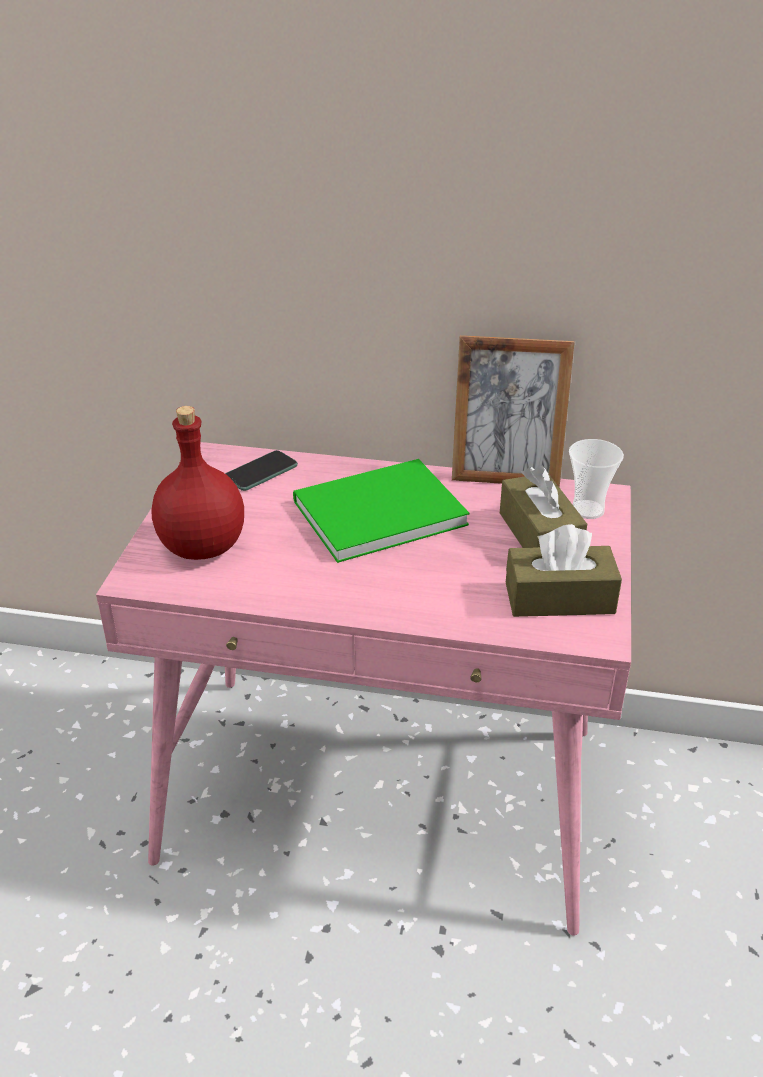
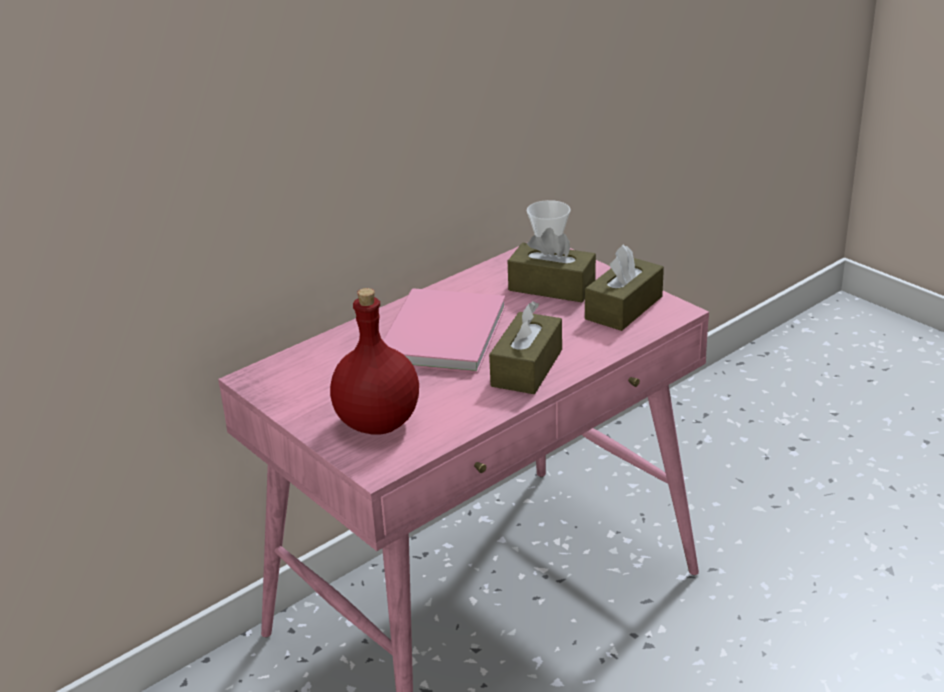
camera: 50 degrees left, 5 degrees down
phone [225,450,298,491] -> none
green book [293,459,470,563] -> pink book [383,288,506,373]
picture frame [452,335,575,487] -> none
none -> brown tissue box [489,301,562,394]

